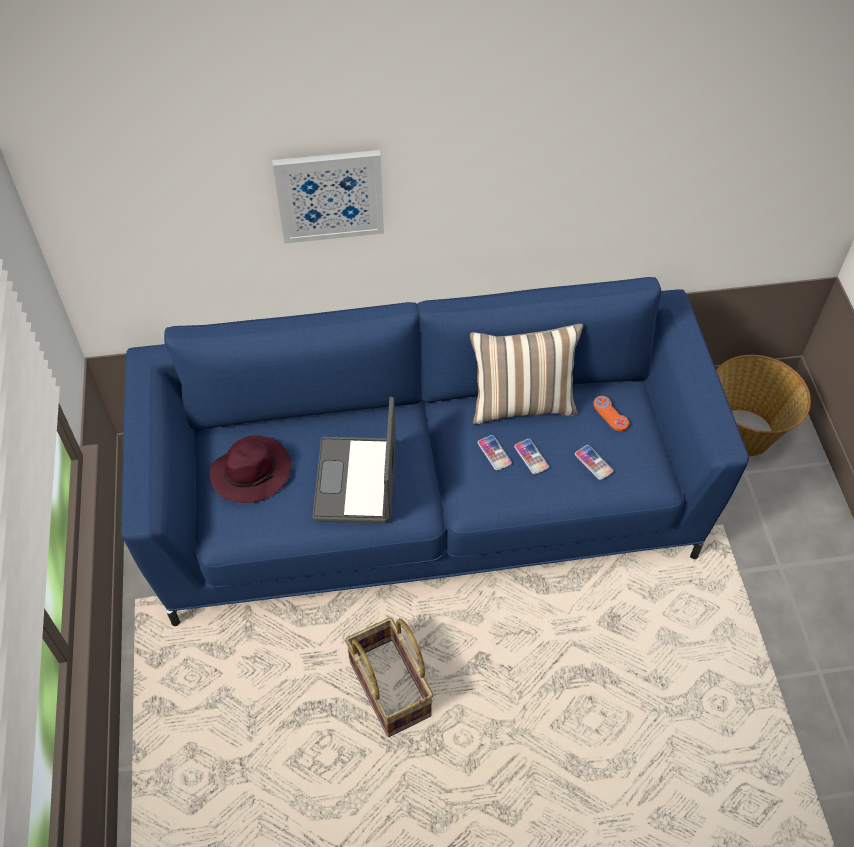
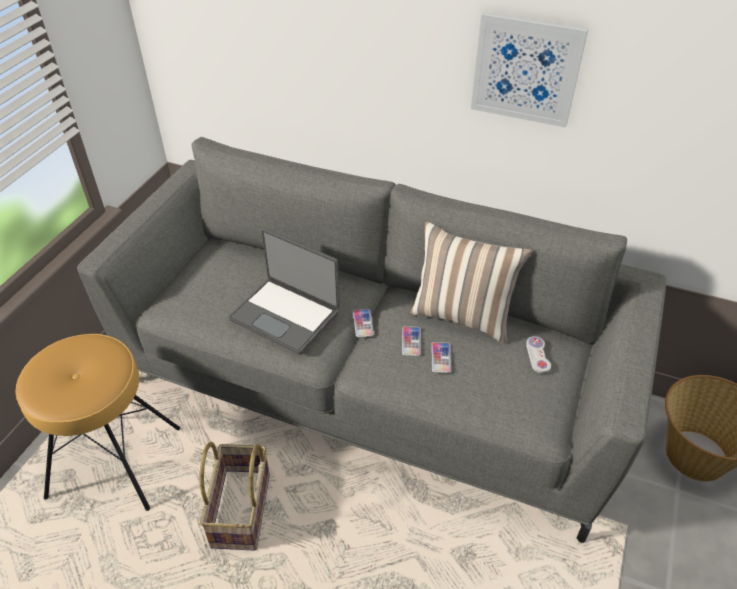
camera: 30 degrees right, 10 degrees down
blue sofa [121,277,749,626] -> grey sofa [77,137,667,543]
purple hat [210,435,291,503] -> none
picture [272,150,384,244] -> picture moved to [471,12,588,128]
laptop [313,397,396,523] -> laptop turned 90 degrees counterclockwise [228,229,340,355]
phone [575,445,614,480] -> phone moved to [353,309,374,337]
orange game controller [593,396,629,431] -> white game controller [526,336,551,374]
none -> brown stool [16,334,180,511]

